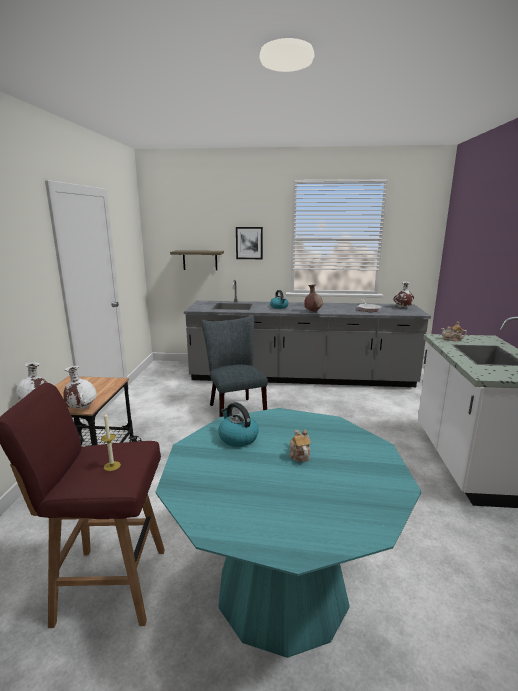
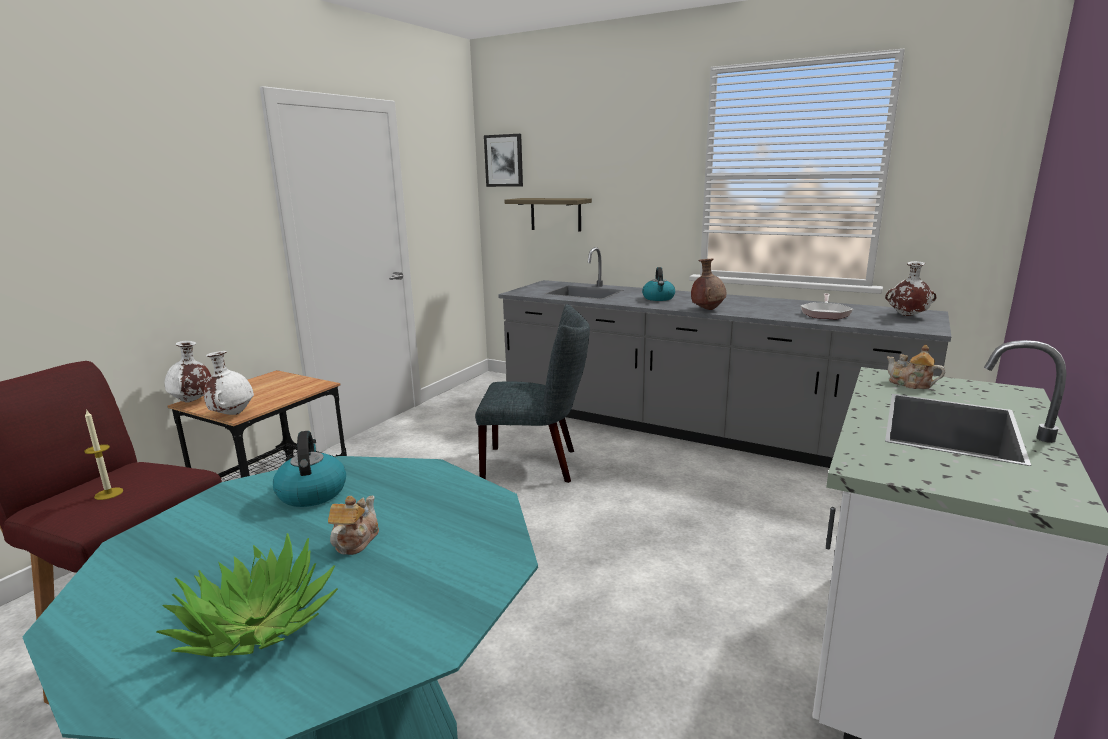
camera: 25 degrees right, 0 degrees up
grey chair [201,316,268,417] -> grey chair turned 90 degrees clockwise [475,304,590,483]
picture [236,227,263,259] -> picture moved to [484,134,523,187]
none -> potted plant [156,533,338,657]

